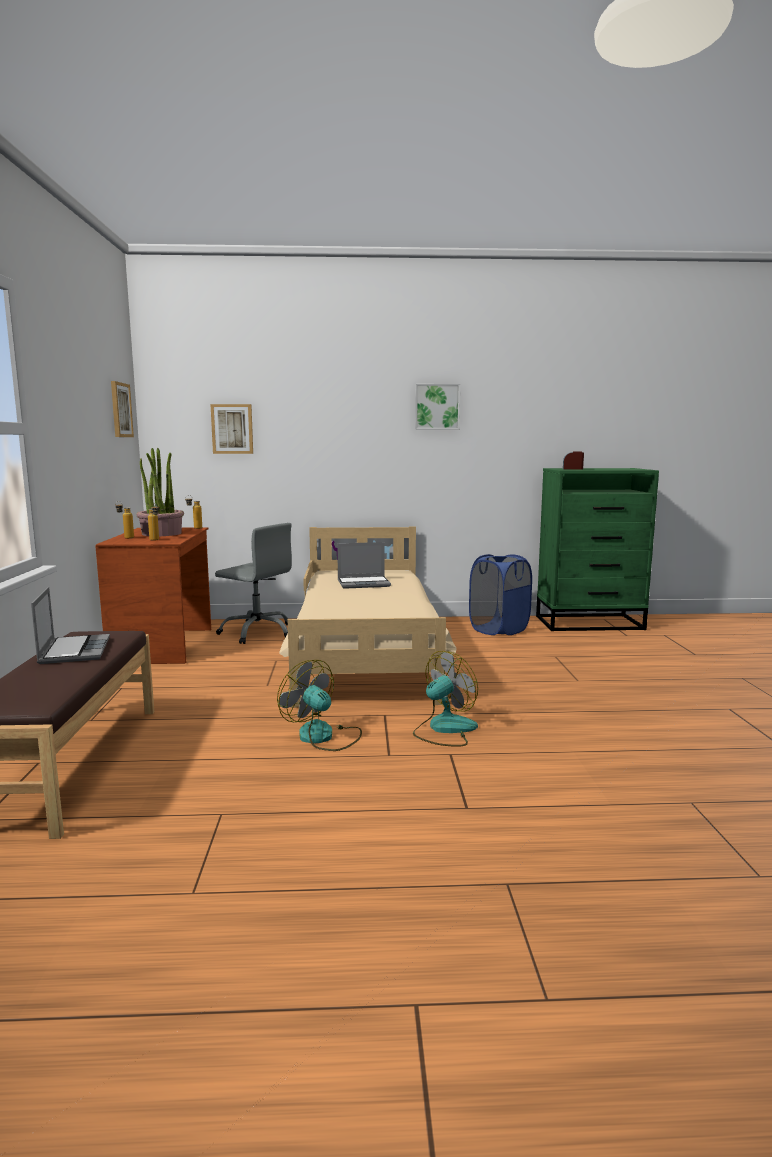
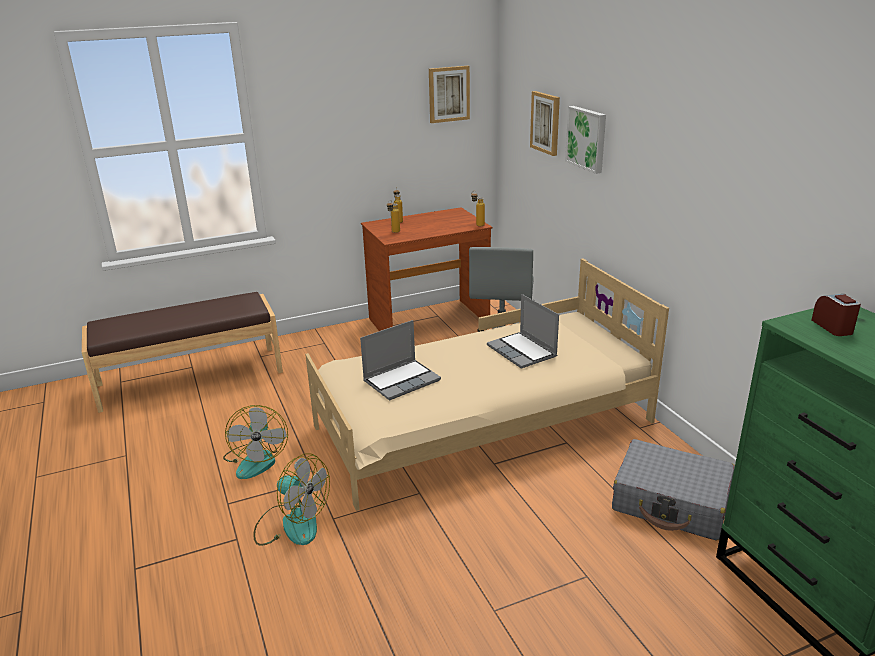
camera: 70 degrees right, 15 degrees up
laptop [31,587,110,664] -> laptop moved to [360,320,441,400]
potted plant [136,448,184,536] -> none
fan [277,660,362,751] -> fan turned 150 degrees clockwise [223,405,288,479]
picture [415,384,460,430] -> picture moved to [565,106,606,174]
blue laundry basket [469,554,532,635] -> grey suitcase [612,439,735,541]

